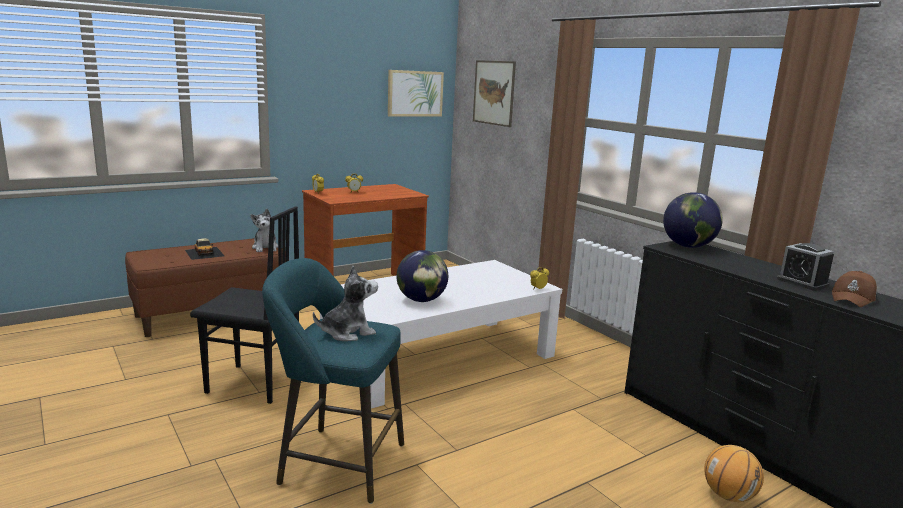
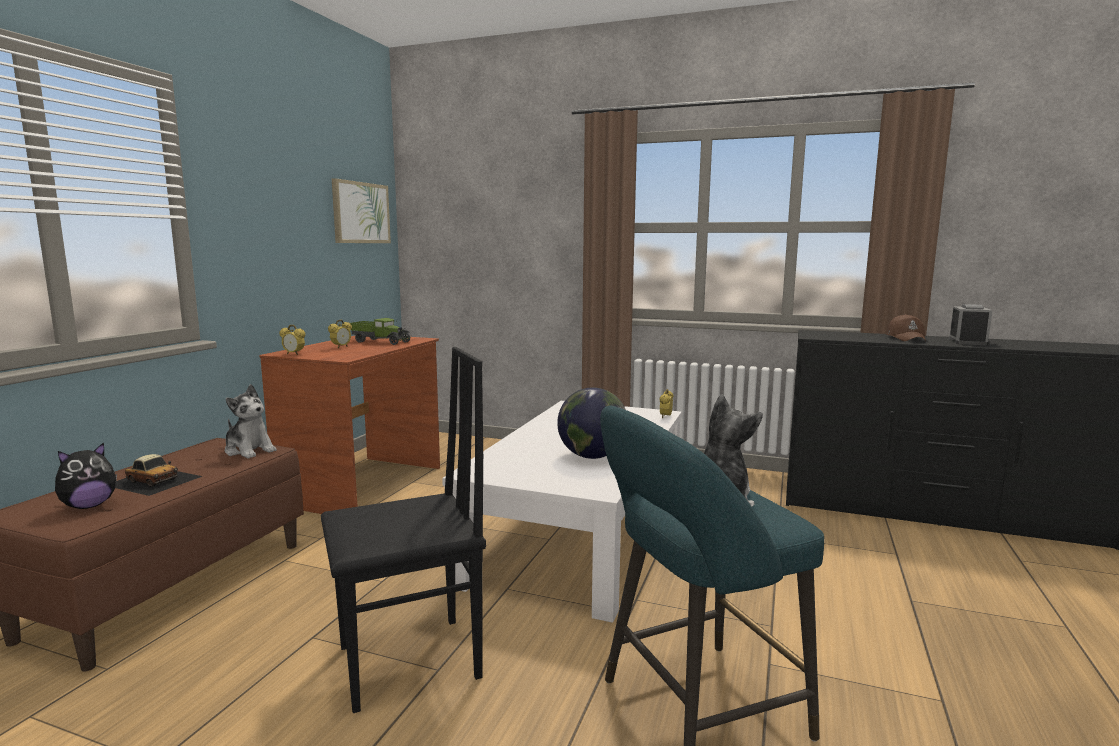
camera: 35 degrees left, 5 degrees down
picture [473,60,516,127] -> none
globe [663,192,723,248] -> none
basketball [704,445,764,502] -> none
alarm clock [777,243,834,291] -> alarm clock turned 90 degrees counterclockwise [949,304,993,345]
brown cap [832,271,877,307] -> brown cap moved to [886,314,926,341]
none -> plush toy [55,443,117,509]
none -> toy truck [350,318,410,345]

